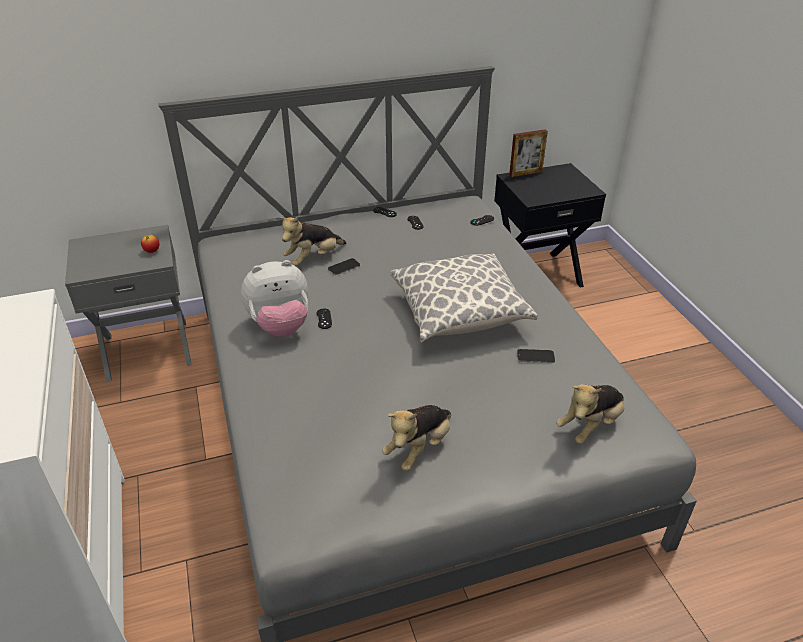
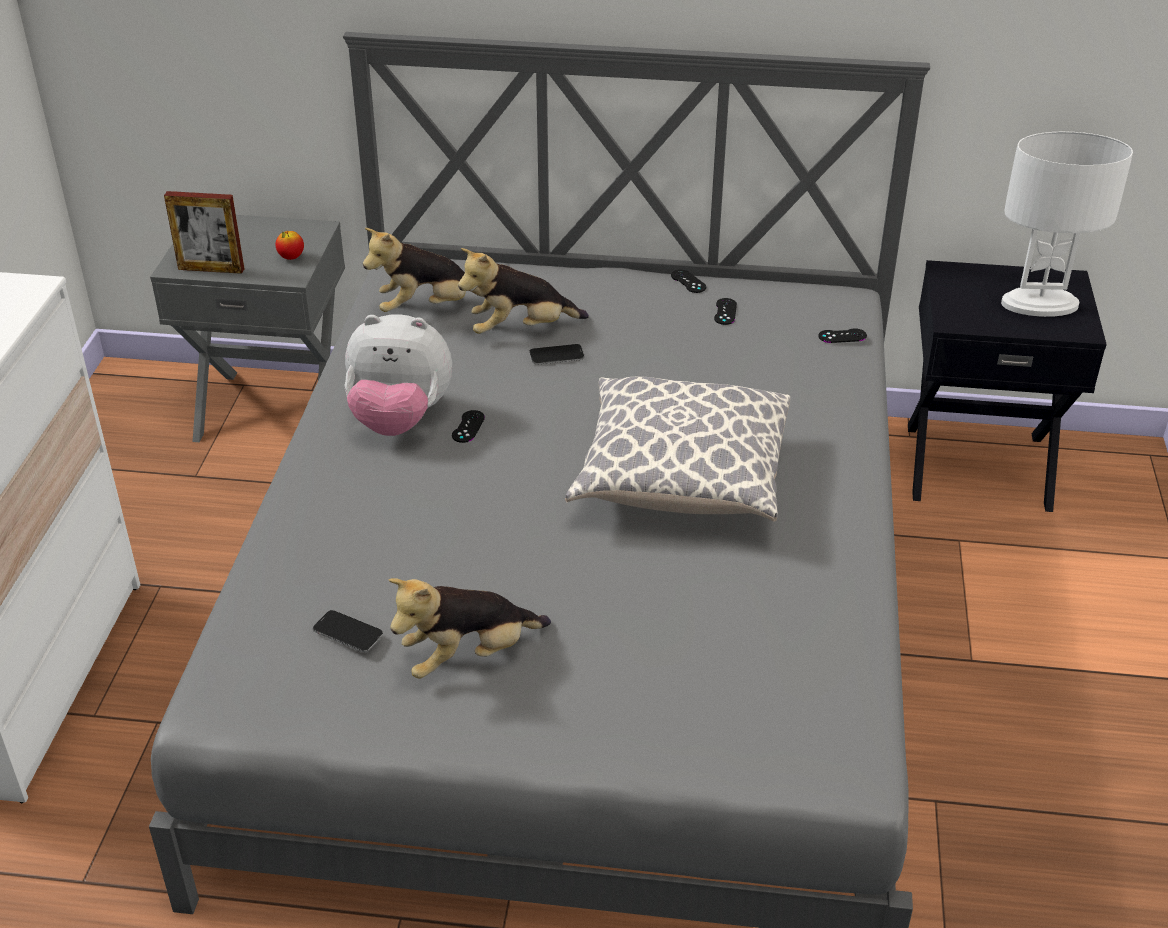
camera: 25 degrees right, 0 degrees up
picture frame [509,129,548,177] -> picture frame moved to [164,191,244,274]
phone [517,349,555,363] -> phone moved to [313,610,383,652]
plush toy [556,384,624,444] -> plush toy moved to [363,228,483,312]
none -> white table lamp [1001,131,1133,317]

